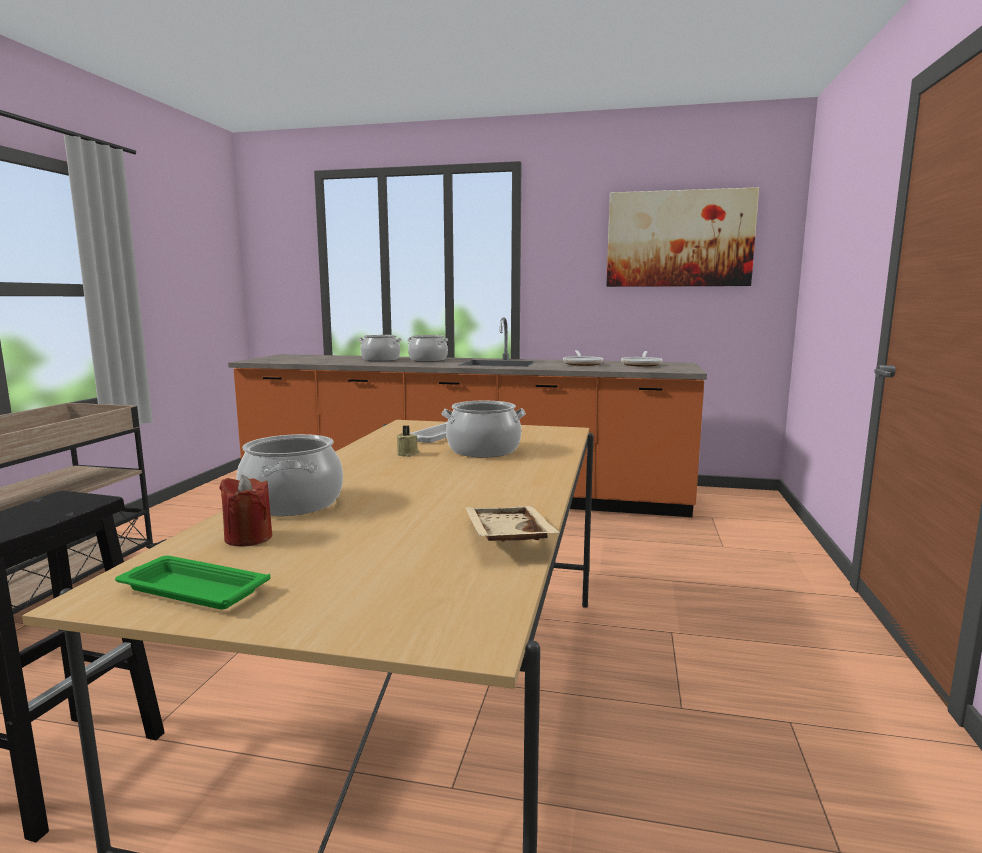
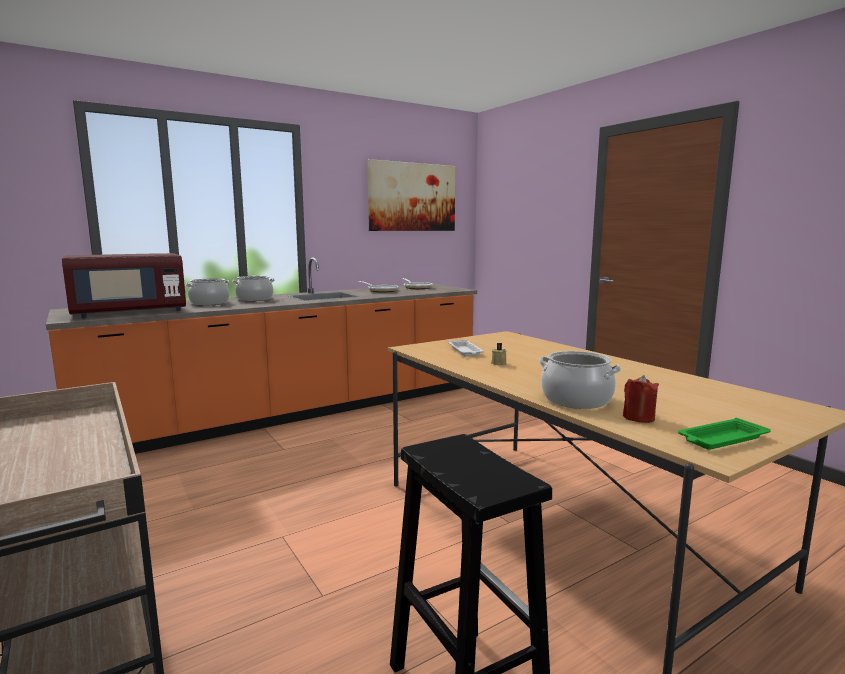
camera: 45 degrees left, 0 degrees up
cooking pot [442,401,526,458] -> none
beige tray [465,506,560,542] -> none
none -> red microwave [62,253,186,318]

